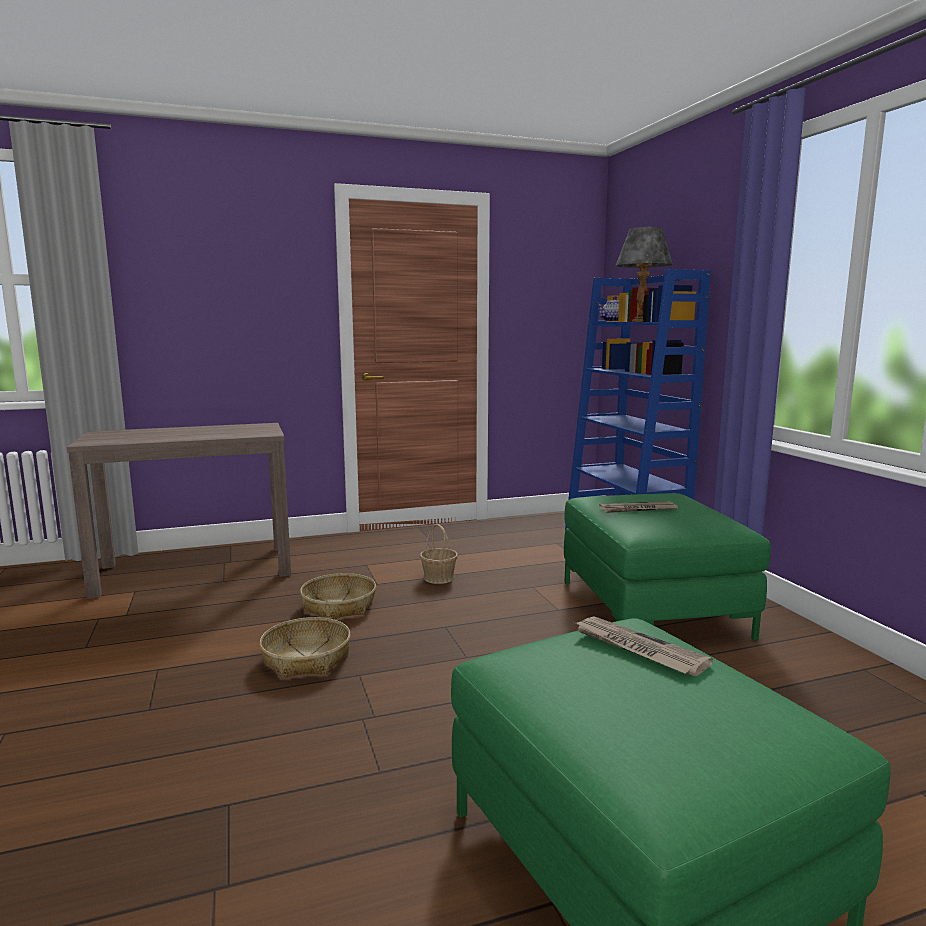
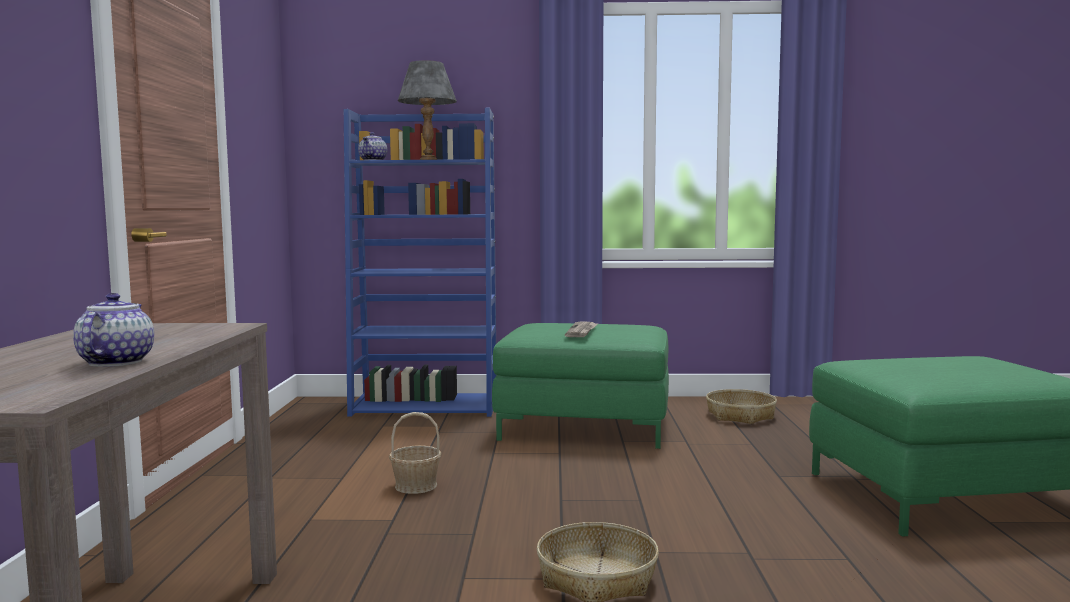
camera: 70 degrees left, 5 degrees down
basket [300,573,376,619] -> basket moved to [706,389,777,424]
newspaper [576,616,713,676] -> none
none -> teapot [73,293,154,367]

